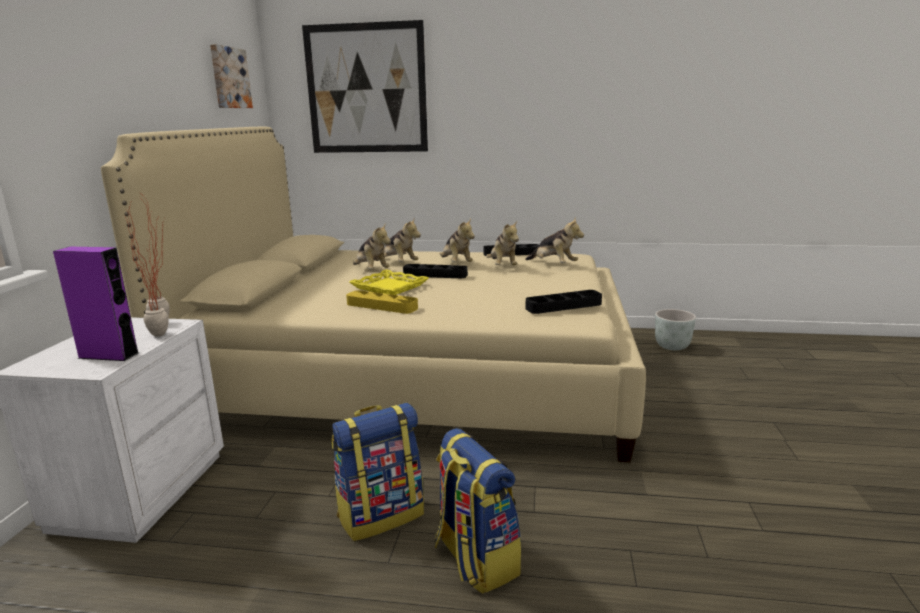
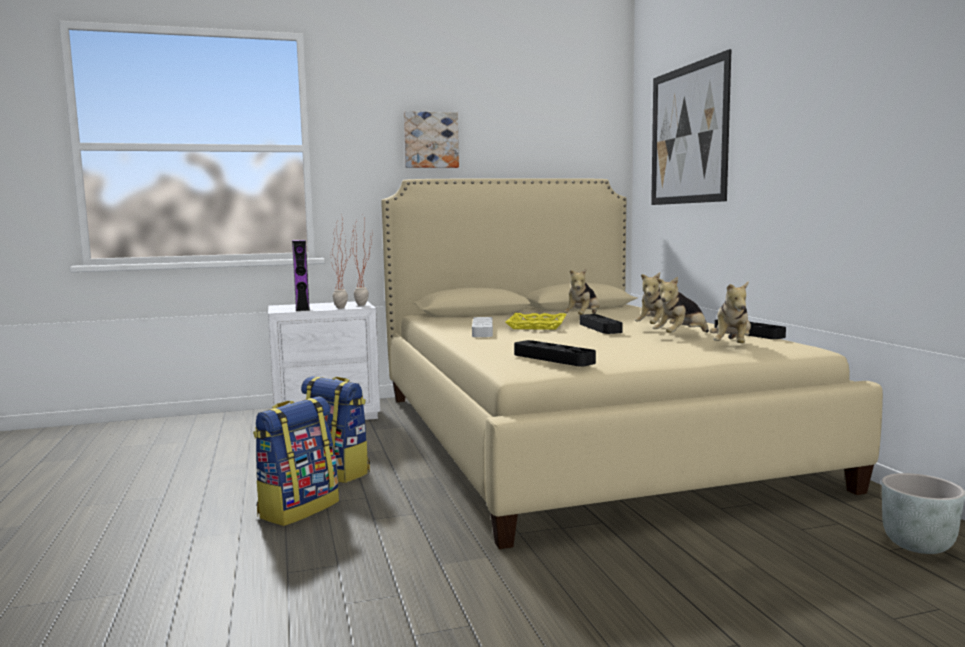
camera: 65 degrees right, 10 degrees down
picture [210,44,253,108] -> picture moved to [404,111,459,168]
yellow tray [346,290,418,314] -> grey tray [472,317,493,337]
plush toy [384,219,421,262] -> none

